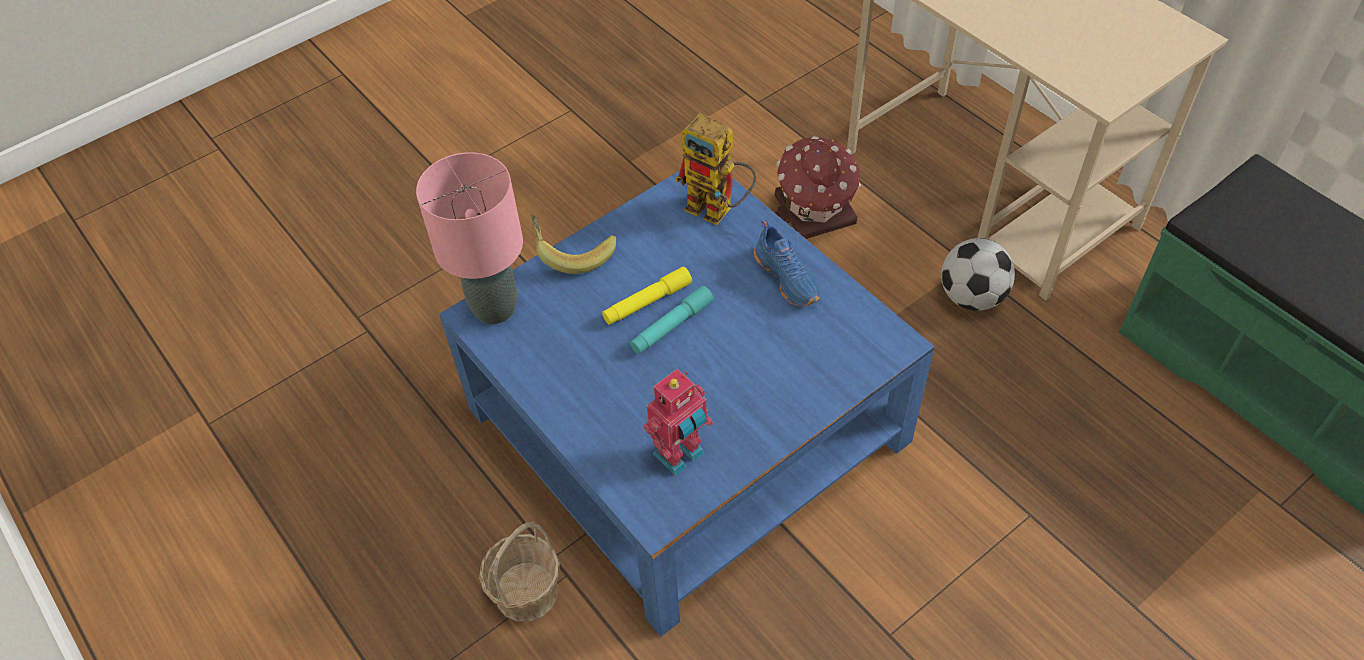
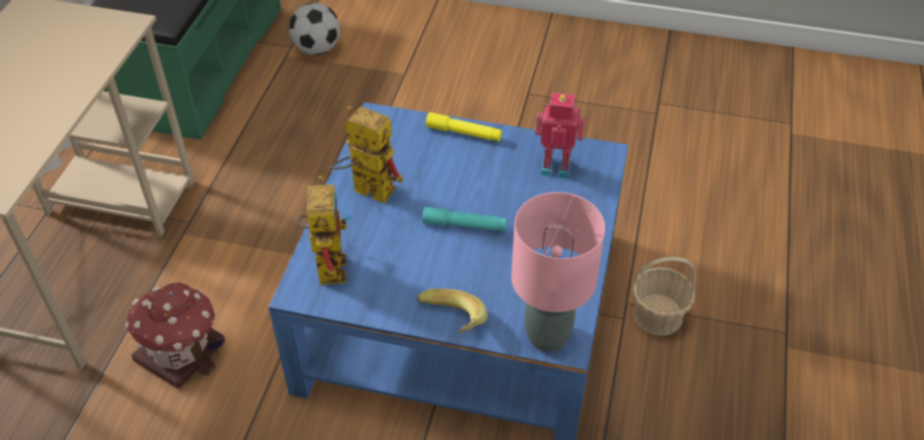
camera: 130 degrees left, 5 degrees down
yellow flashlight [602,266,692,325] -> yellow flashlight moved to [426,112,502,141]
blue shoe [754,220,821,307] -> toy robot [329,106,403,204]
football [941,238,1015,311] -> football moved to [289,3,340,55]

